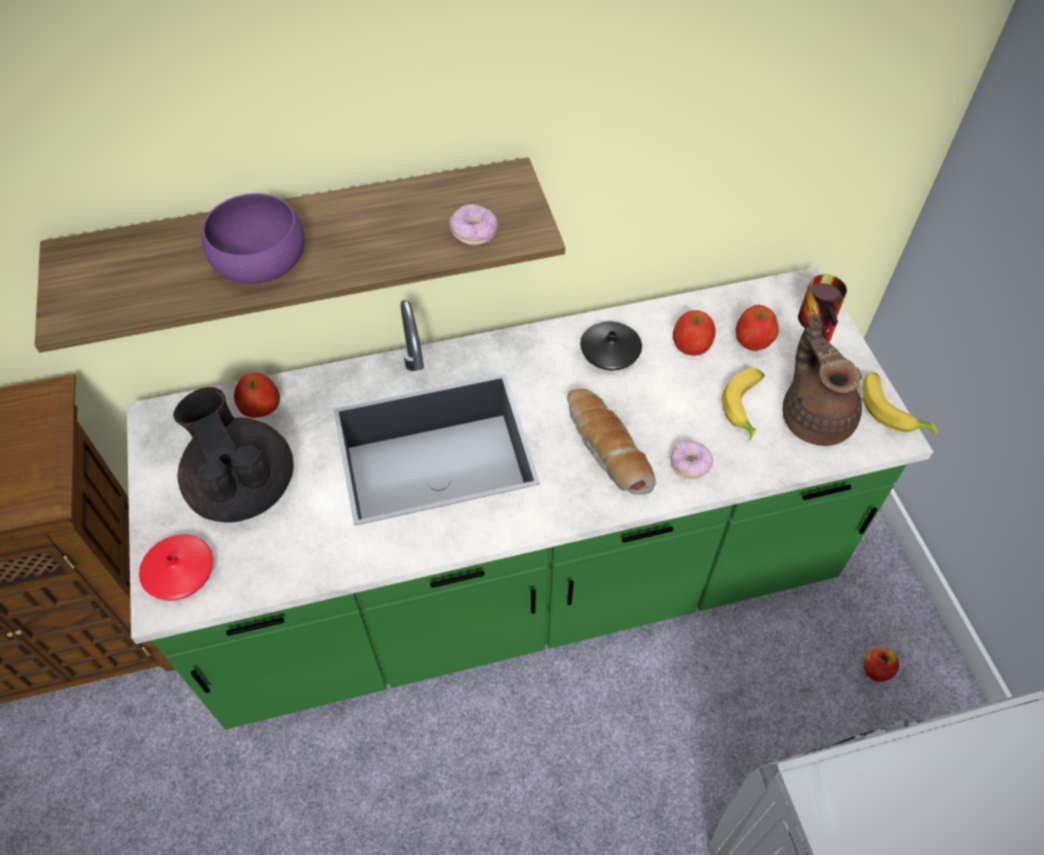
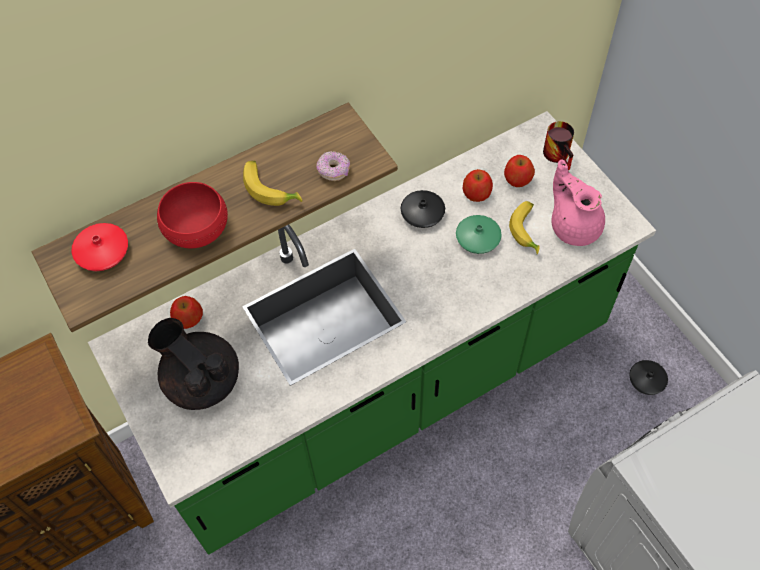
camera: 15 degrees left, 5 degrees up
red vase [139,534,213,601] -> red vase moved to [71,223,128,271]
purple bowl [202,193,305,284] -> red bowl [157,182,228,248]
bread [567,389,656,495] -> none
donut [671,440,713,479] -> none
brown teapot [782,314,862,446] -> pink teapot [551,159,605,246]
banana [862,372,938,435] -> banana moved to [243,161,302,206]
apple [864,647,899,681] -> black vase [629,360,668,395]
none -> green vase [456,215,502,254]

